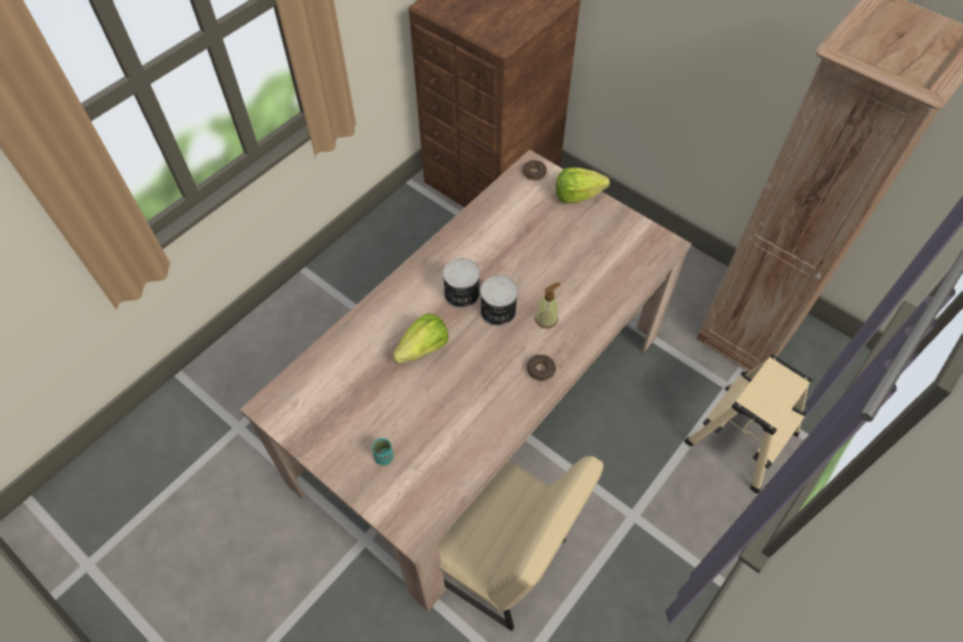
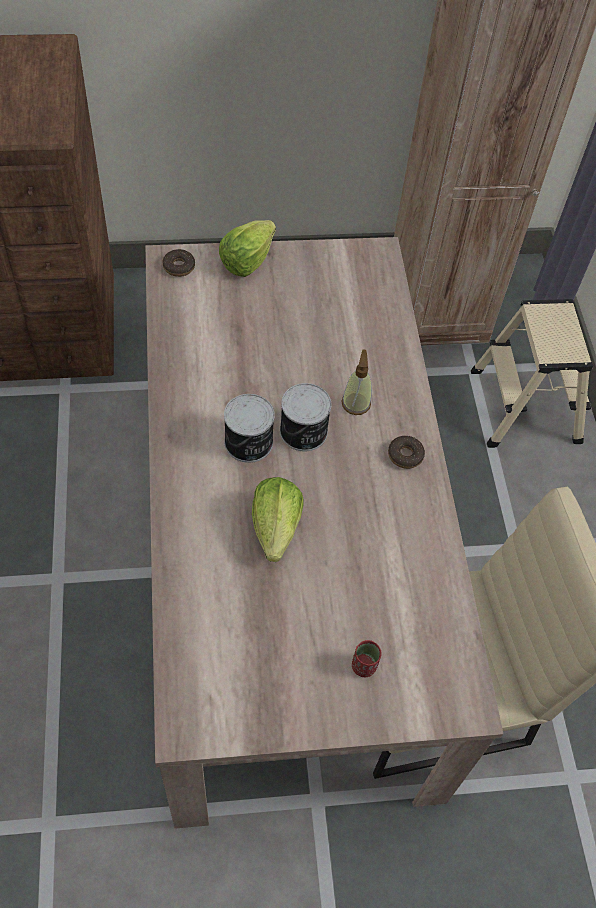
camera: 50 degrees left, 0 degrees up
turquoise cup [372,438,393,465] -> red cup [352,640,382,677]

